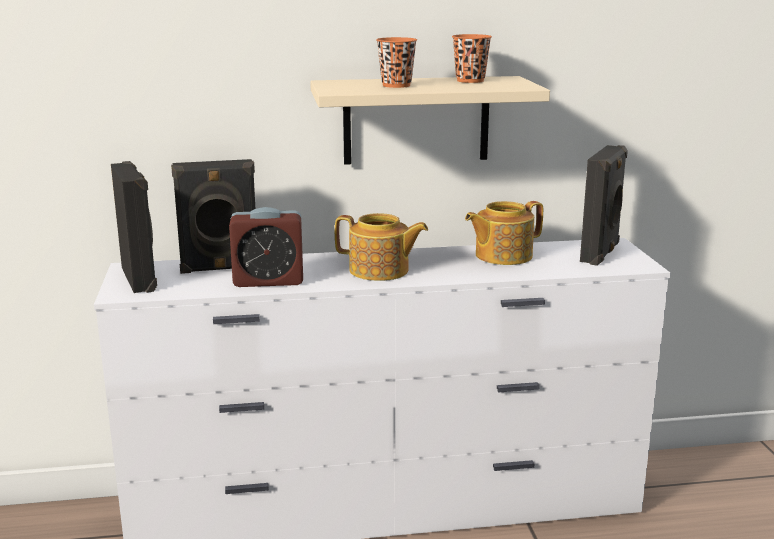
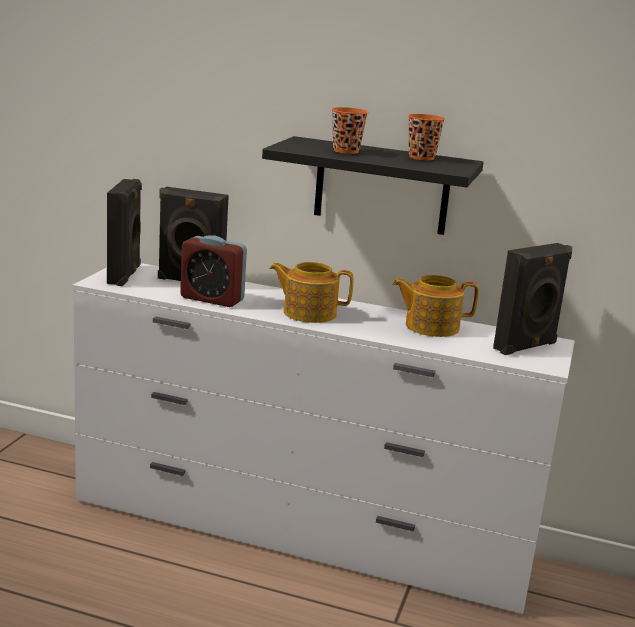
camera: 25 degrees right, 0 degrees up
beige shelf [310,76,550,165] -> black shelf [262,136,483,235]
teapot [335,213,428,281] -> teapot turned 150 degrees clockwise [269,262,353,323]

